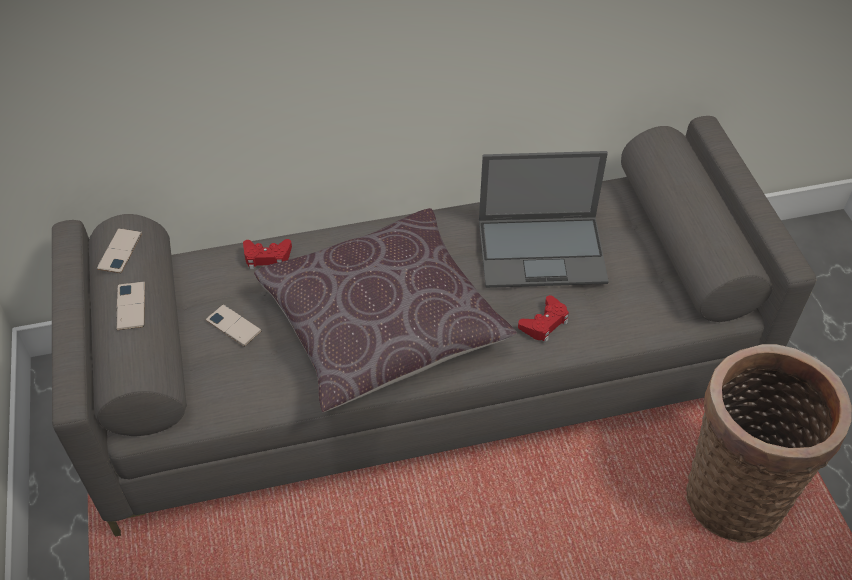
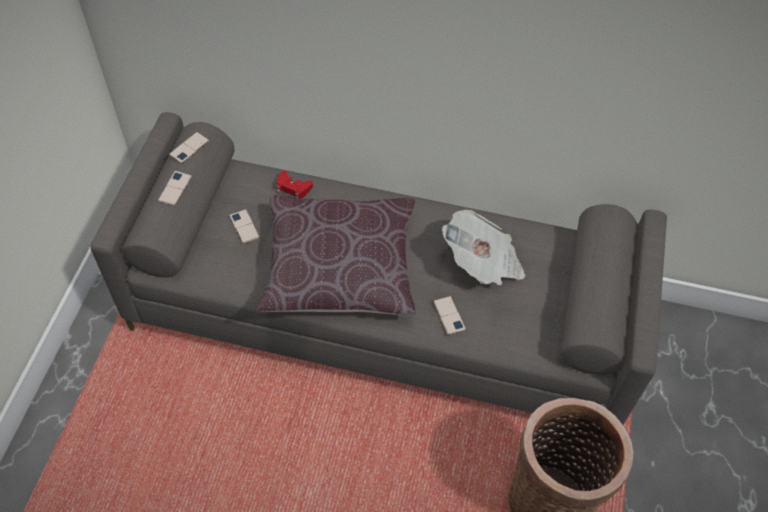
camera: 25 degrees right, 5 degrees up
laptop [479,151,609,288] -> newspaper [442,210,525,285]
red game controller [518,295,569,342] -> phone [434,296,466,335]

